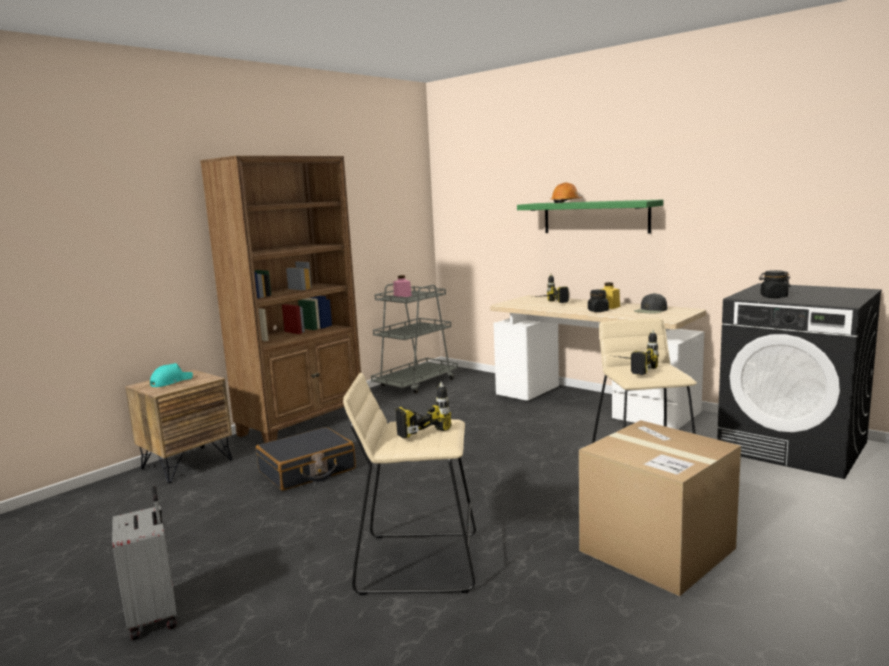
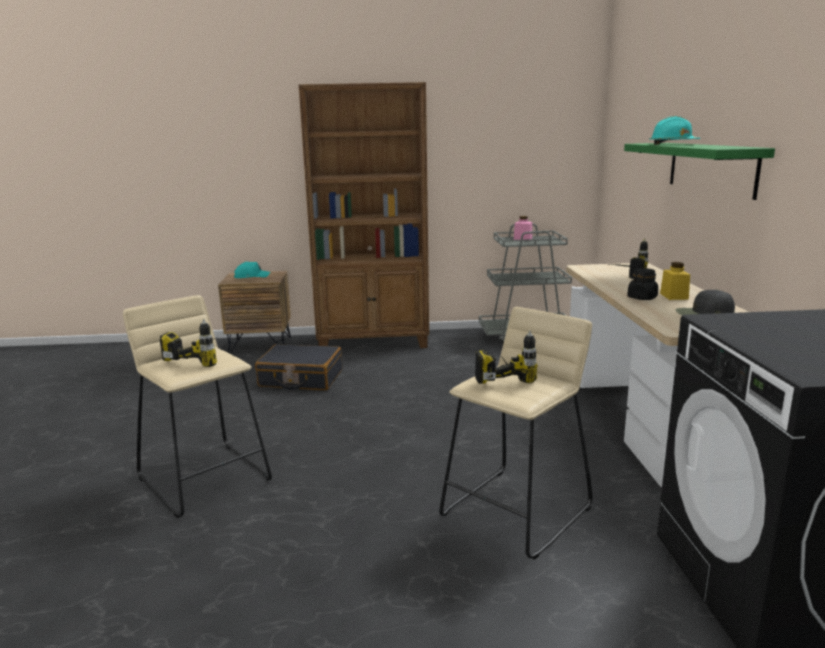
camera: 45 degrees right, 5 degrees up
grey suitcase [112,486,177,640] -> none
orange hard hat [551,183,582,203] -> turquoise hard hat [649,116,700,145]
cardboard box [579,420,741,596] -> none
black jar [759,270,790,298] -> none

